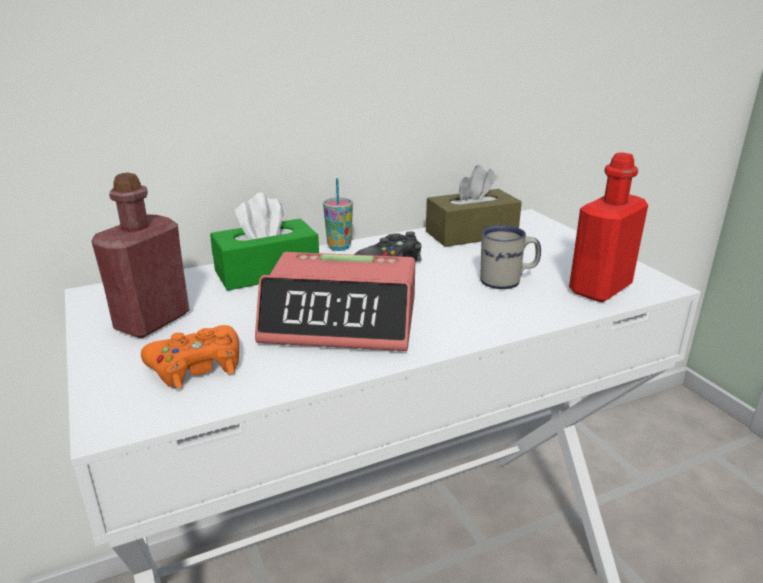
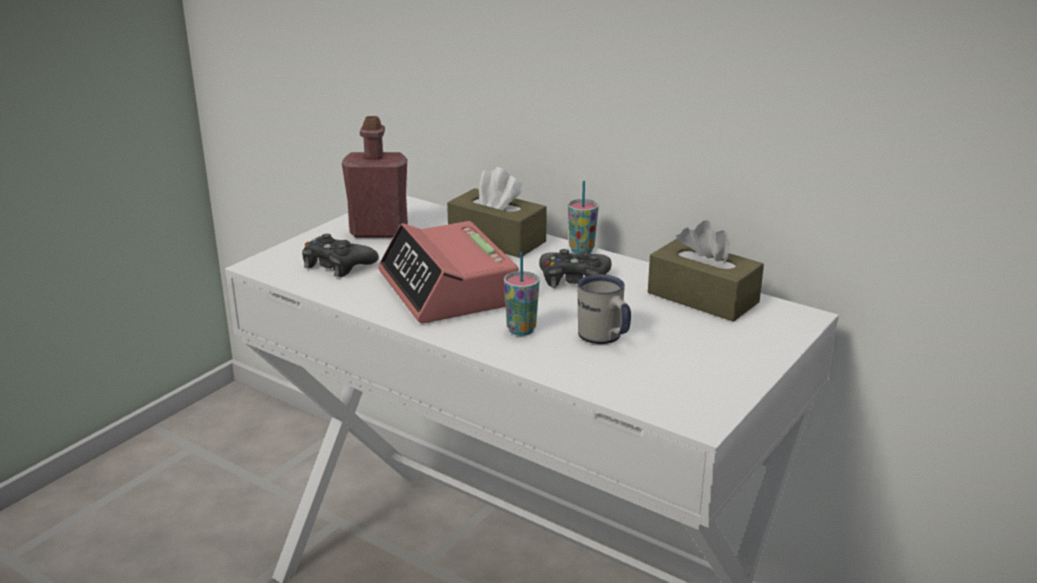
camera: 60 degrees right, 0 degrees up
orange game controller [141,325,239,389] -> black game controller [302,234,379,277]
green tissue box [210,193,319,290] -> brown tissue box [447,167,547,258]
red bottle [569,152,648,302] -> none
none -> cup [504,252,539,336]

